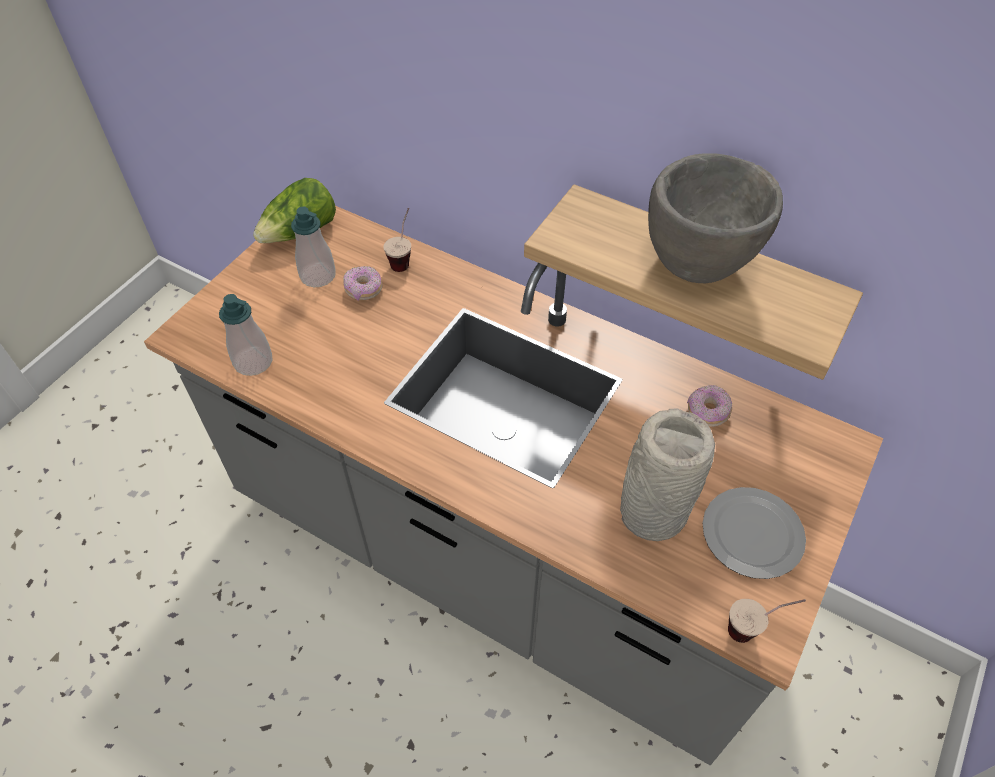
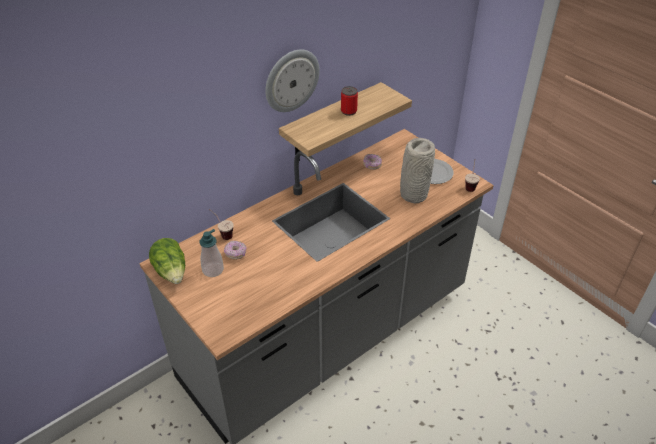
camera: 70 degrees left, 10 degrees down
soap dispenser [219,294,272,376] -> none
grey bowl [648,153,783,283] -> can [341,86,358,116]
none -> wall clock [265,49,320,112]

